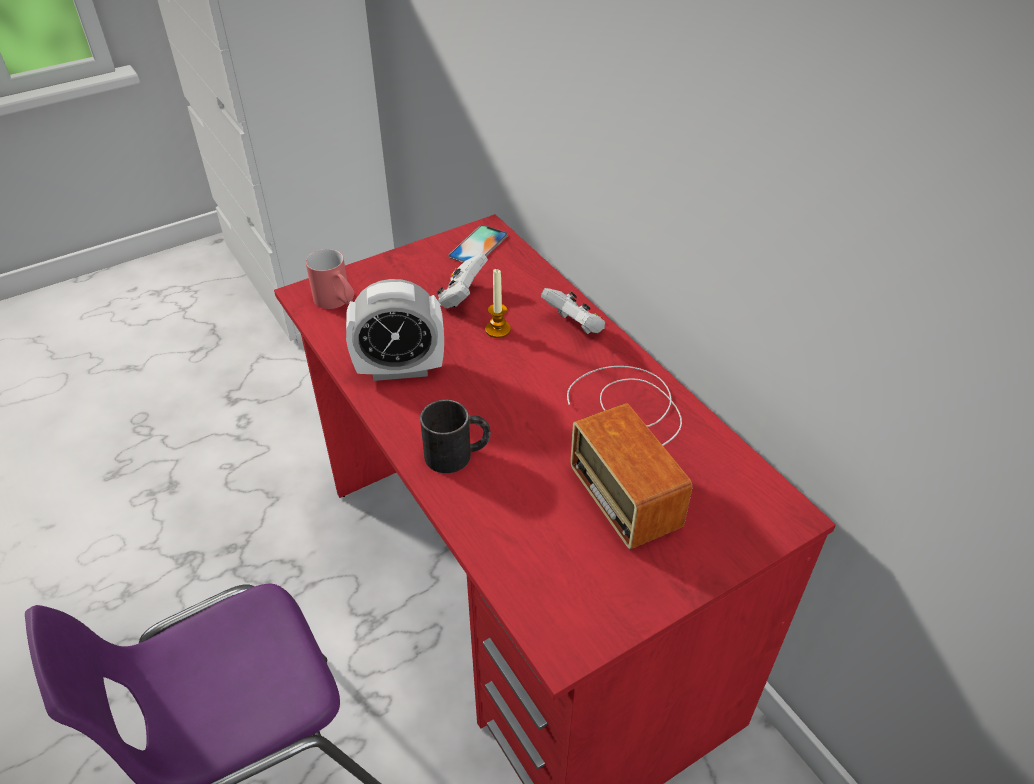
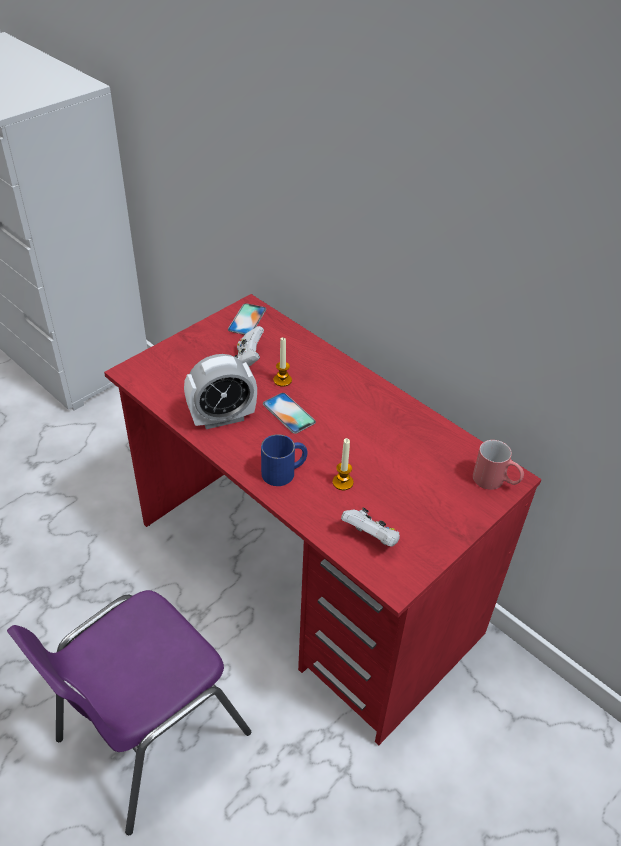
camera: 15 degrees left, 0 degrees up
red mug [306,249,354,309] -> red mug moved to [473,440,524,490]
black mug [420,400,491,473] -> blue mug [261,434,308,486]
white game controller [541,288,605,334] -> white game controller moved to [341,508,400,547]
radio [567,366,693,549] -> none
none -> phone [263,393,316,434]
none -> candle [333,438,354,490]

